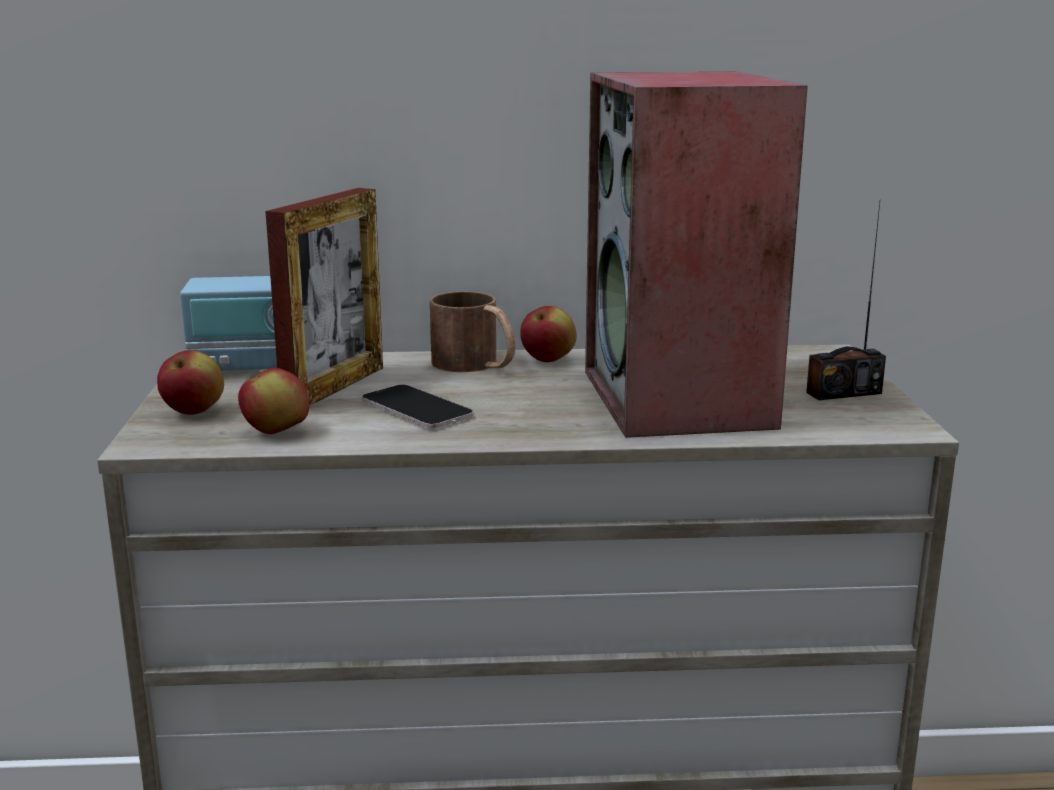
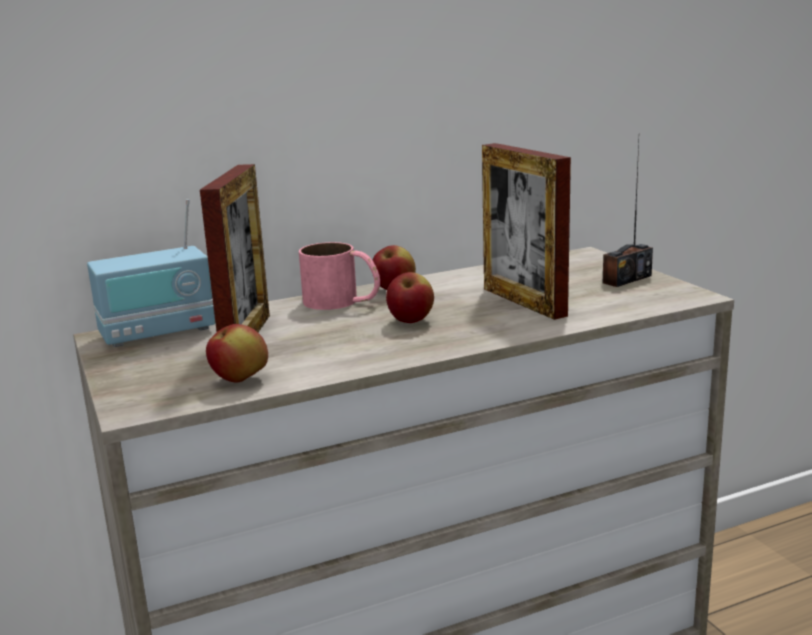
camera: 20 degrees left, 0 degrees up
apple [157,350,224,415] -> apple moved to [386,272,434,323]
phone [361,384,474,428] -> none
brown mug [430,291,515,372] -> pink mug [299,242,380,310]
speaker [585,72,808,438] -> picture frame [482,143,571,320]

